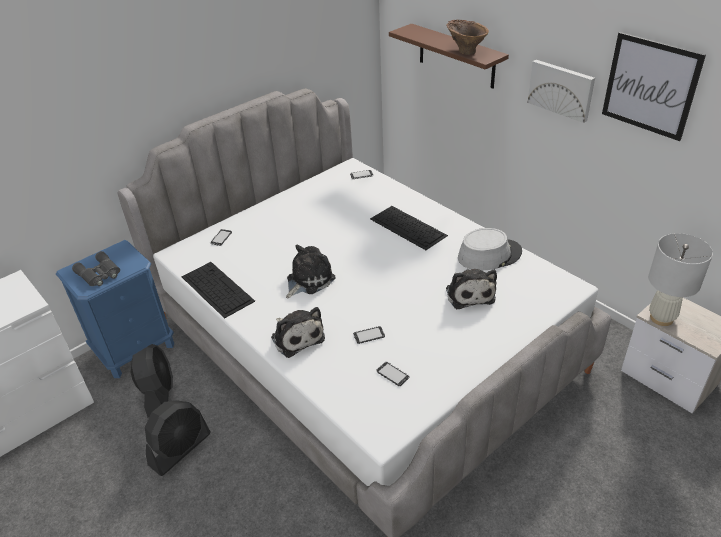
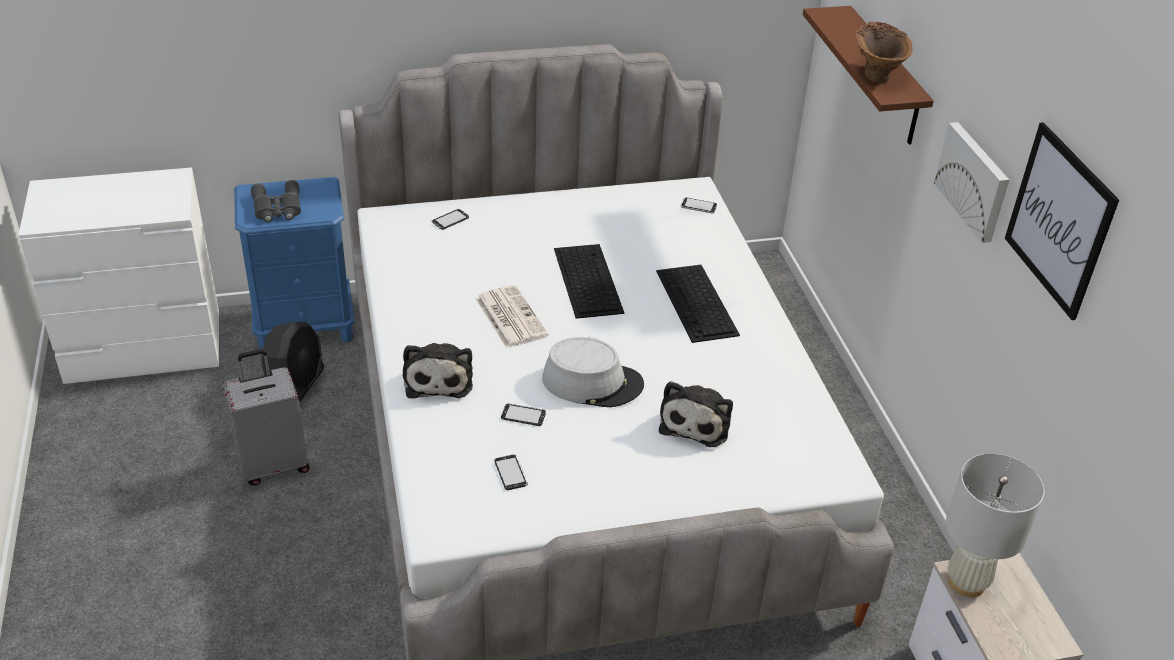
camera: 25 degrees right, 0 degrees up
black fan [145,400,211,476] -> grey suitcase [222,349,310,485]
keyboard [181,262,255,318] -> keyboard moved to [554,244,624,319]
plush toy [286,245,336,298] -> newspaper [476,285,548,348]
grey hat [458,228,522,271] -> grey hat moved to [542,337,644,407]

